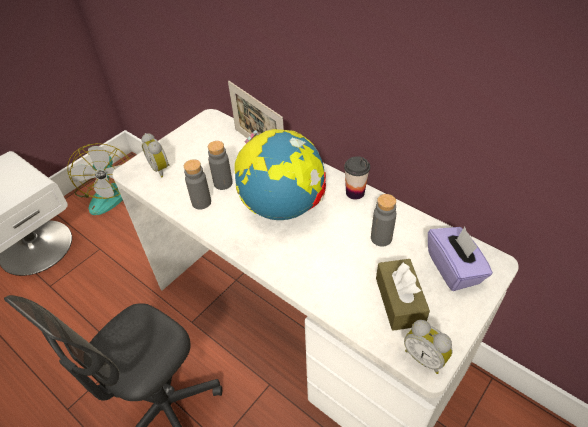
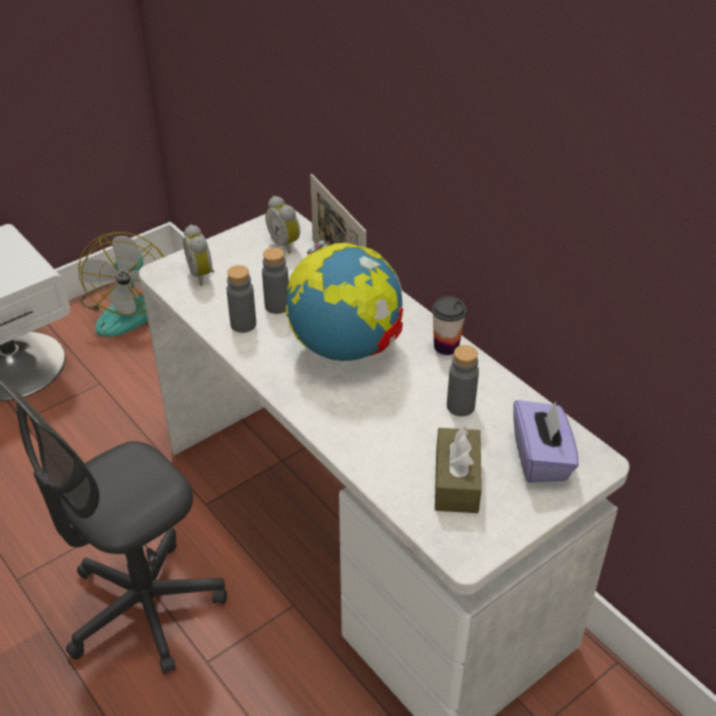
camera: 10 degrees right, 5 degrees down
alarm clock [404,320,453,374] -> alarm clock moved to [265,196,300,254]

